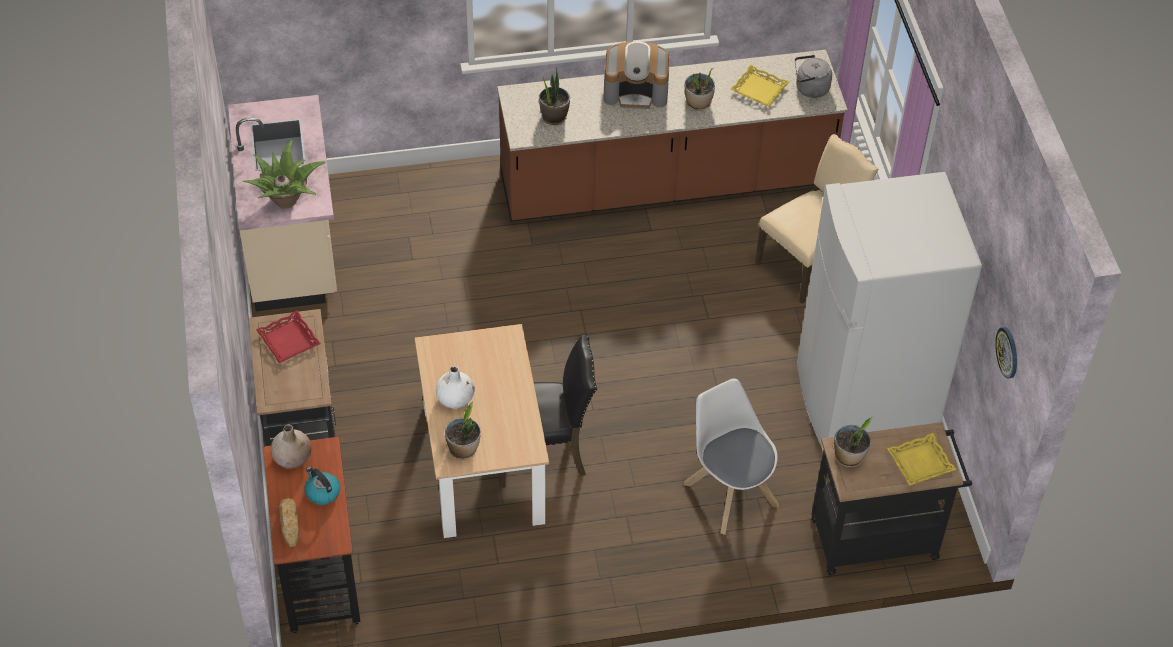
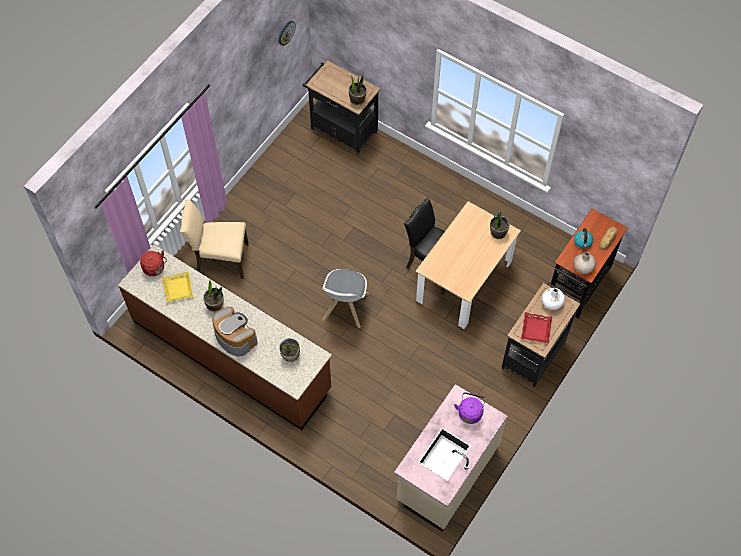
camera: 135 degrees left, 10 degrees up
potted plant [243,140,325,208] -> purple kettle [454,392,486,424]
white vase [436,366,475,409] -> white vase moved to [542,288,565,310]
chair [684,379,779,535] -> chair moved to [322,269,369,329]
grey kettle [795,55,832,98] -> red kettle [140,250,167,276]
white fridge [797,172,982,450] -> none
yellow tray [887,433,956,486] -> none

